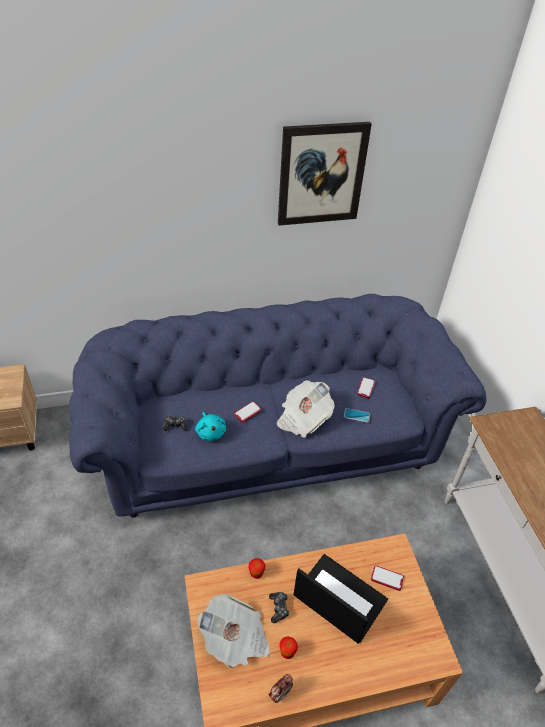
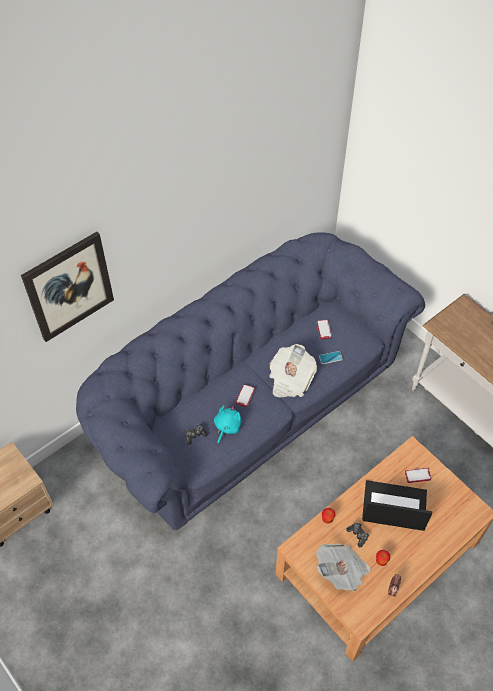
camera: 25 degrees left, 10 degrees up
turquoise plush toy [195,412,226,441] -> turquoise plush toy turned 105 degrees counterclockwise [214,405,242,444]
picture [278,122,372,226] -> picture moved to [21,232,114,342]

